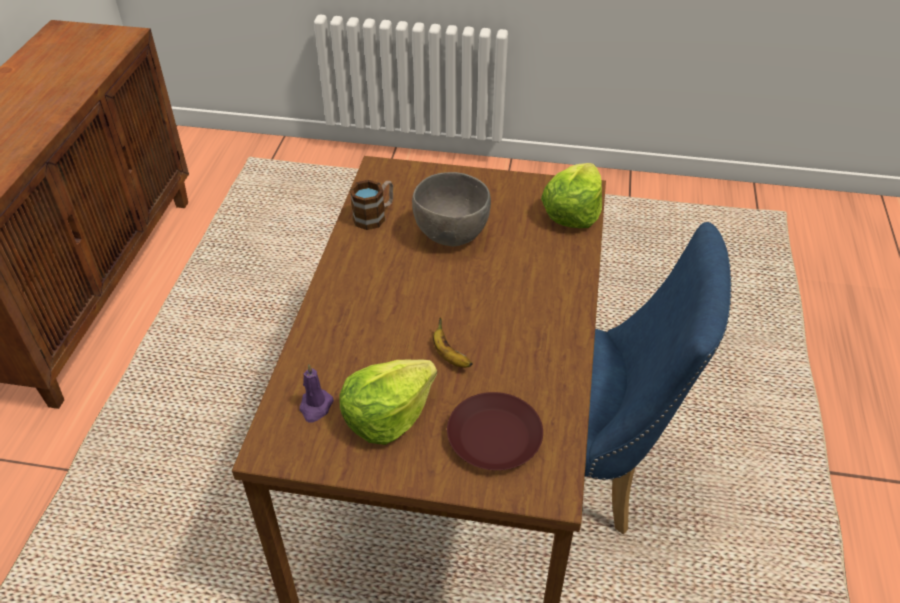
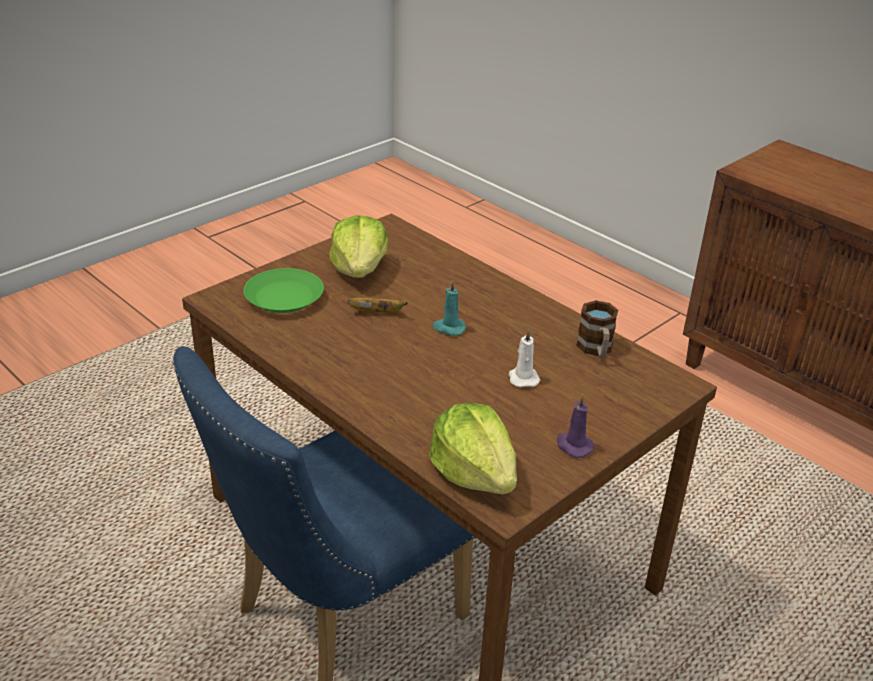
camera: 125 degrees right, 10 degrees down
purple candle [299,364,334,423] -> purple candle moved to [557,394,594,458]
grey bowl [412,172,491,246] -> white candle [509,329,541,388]
brown plate [447,392,543,470] -> green plate [244,268,324,313]
none -> turquoise candle [432,280,467,336]

